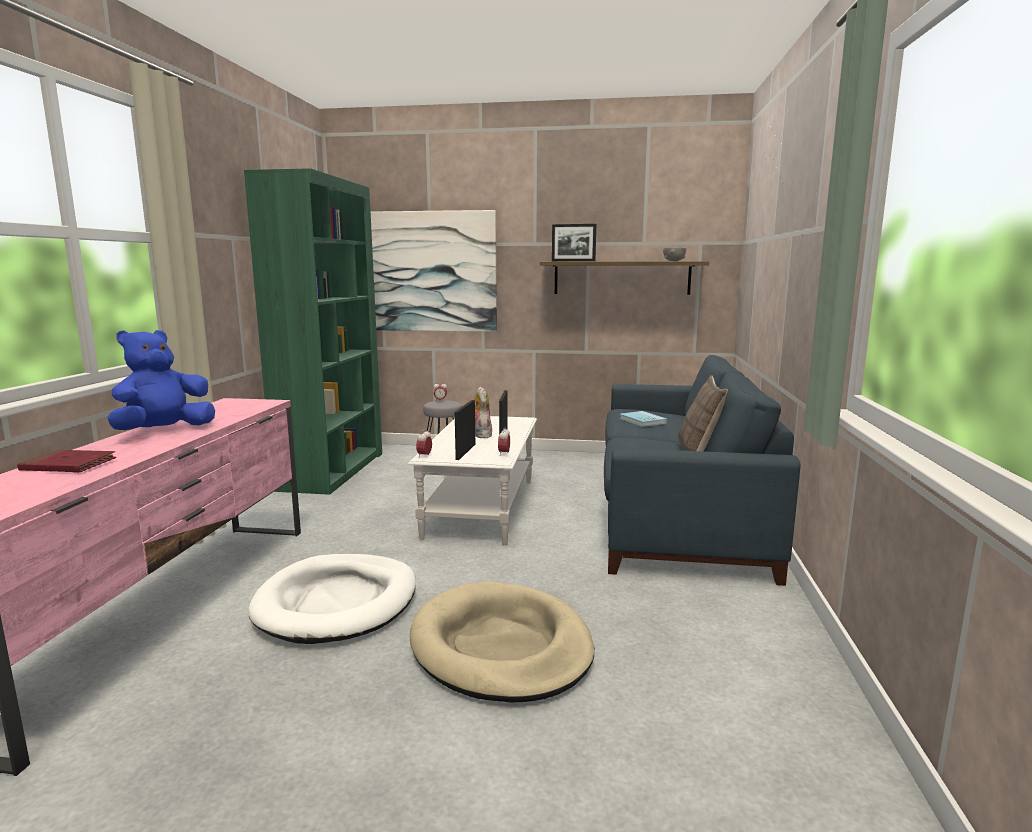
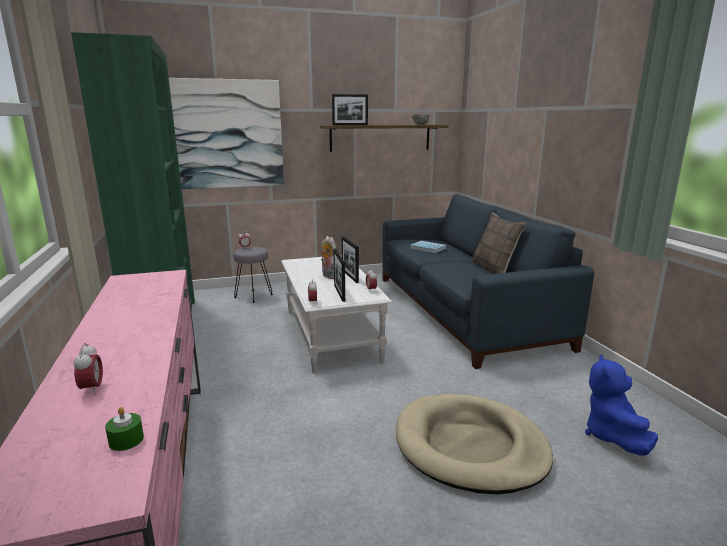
camera: 25 degrees left, 5 degrees up
red book [17,450,116,473] -> alarm clock [73,343,103,395]
blue plush toy [107,330,215,430] -> blue plush toy moved to [585,354,658,456]
white dog bed [248,554,416,644] -> none
none -> green candle [105,407,144,451]

